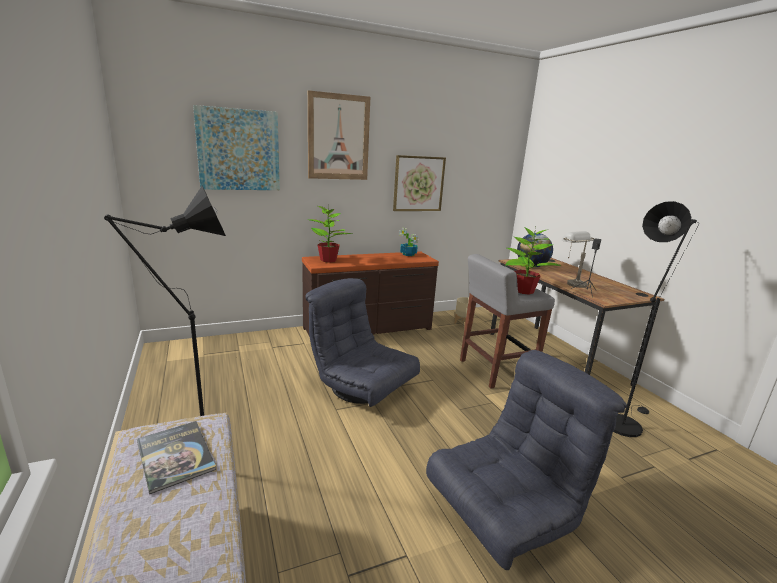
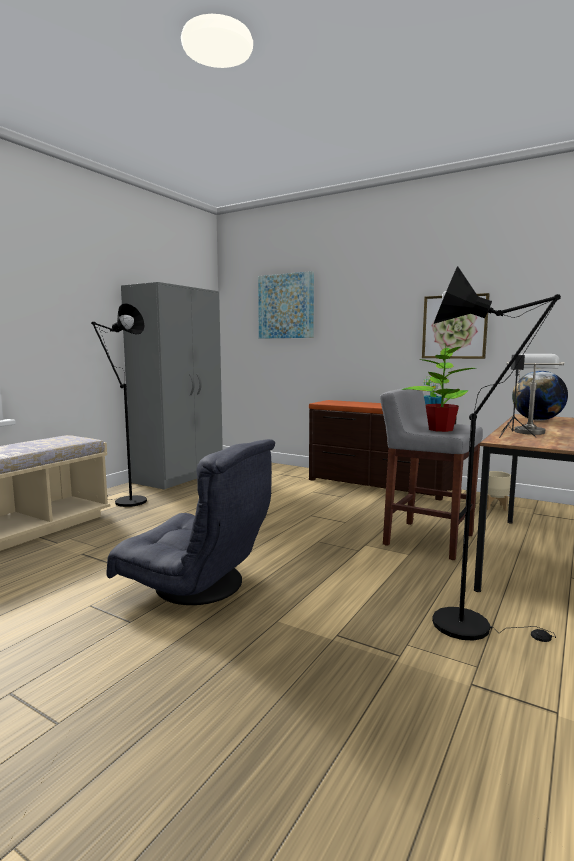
camera: 55 degrees right, 10 degrees down
book [137,421,216,494] -> none
grey armchair [305,278,420,407] -> none
picture [308,90,370,180] -> none
potted plant [309,206,352,263] -> none
none -> grey wardrobe [121,282,223,490]

